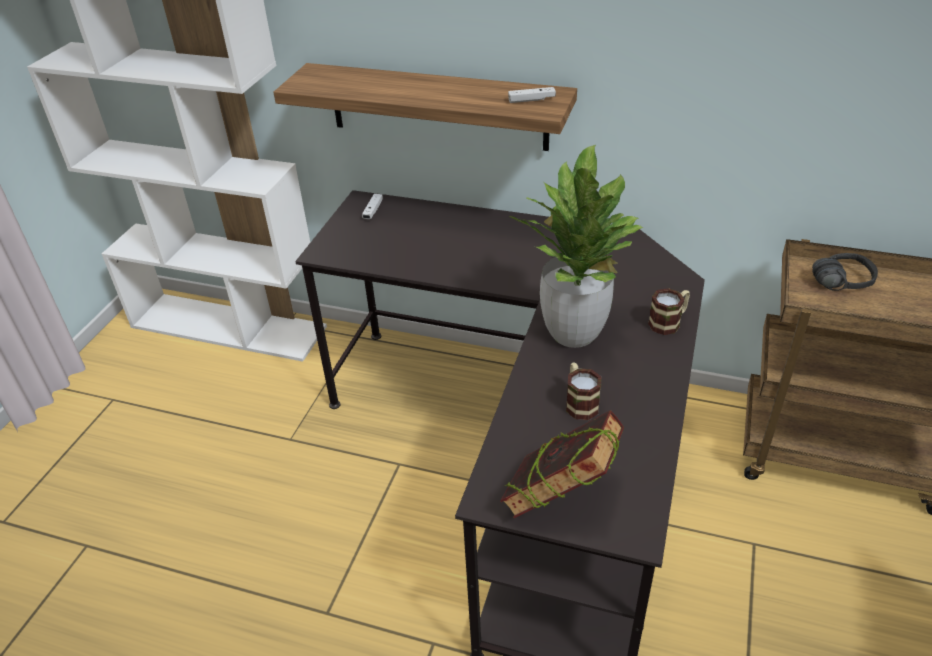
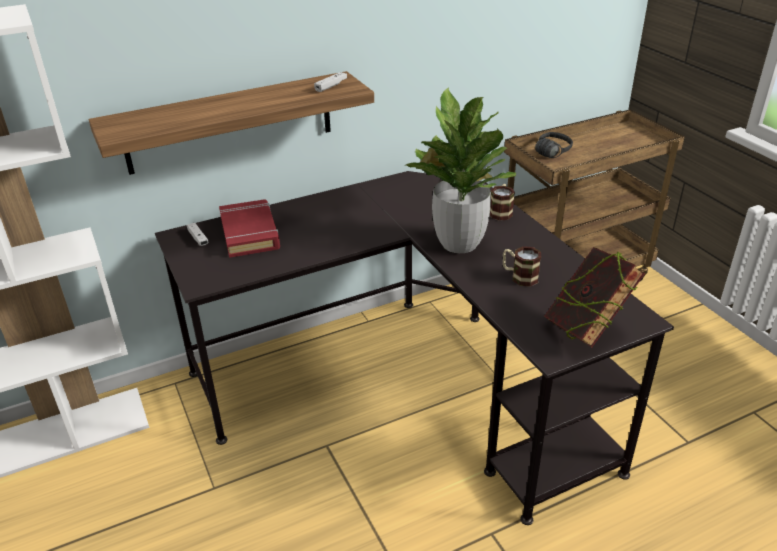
camera: 45 degrees left, 5 degrees down
none -> red book [219,199,280,258]

